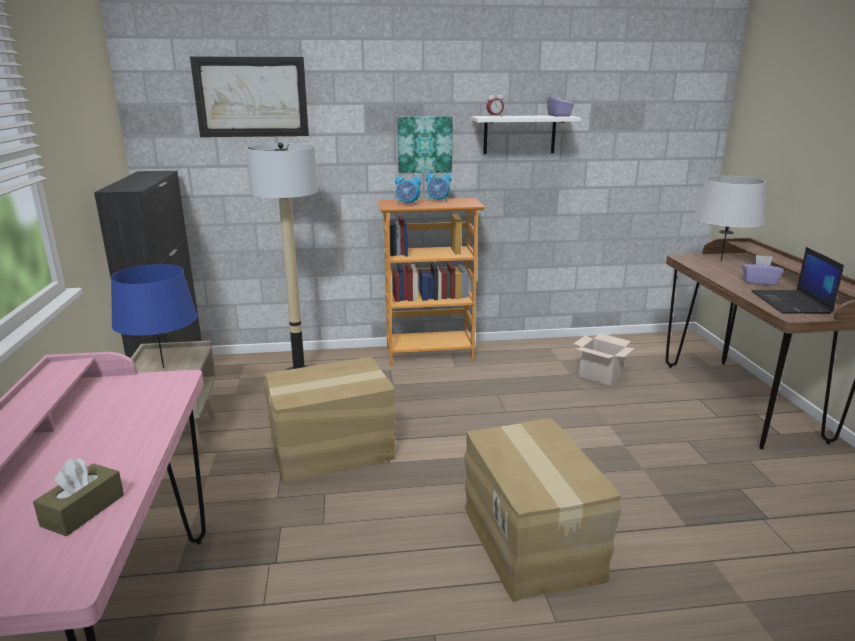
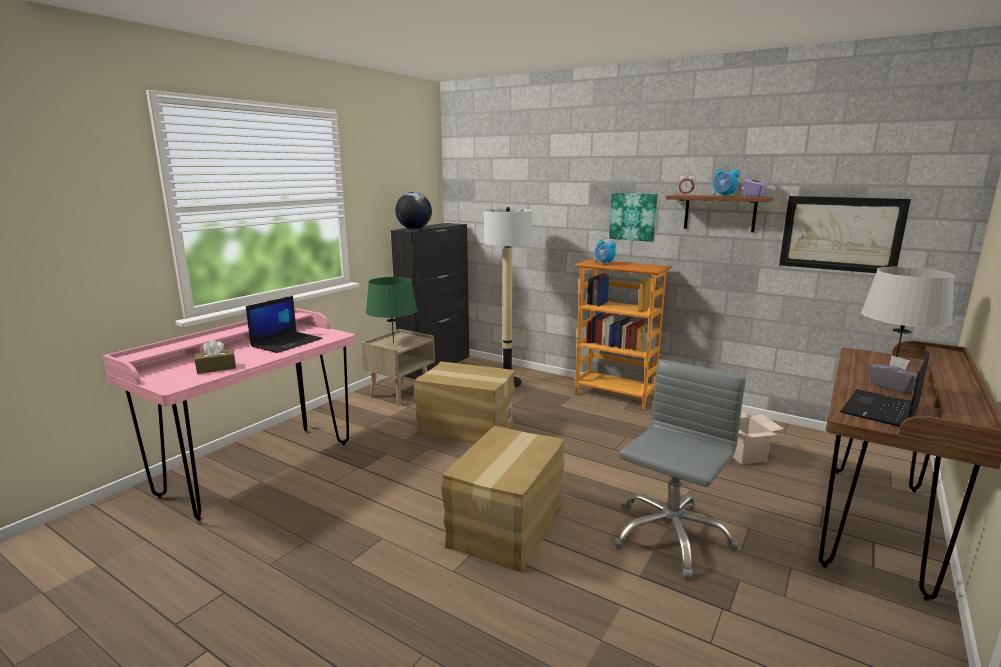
camera: 40 degrees right, 5 degrees down
blue table lamp [111,264,198,368] -> green table lamp [366,277,417,343]
picture [190,57,309,137] -> picture moved to [779,196,911,273]
alarm clock [426,169,452,202] -> alarm clock moved to [713,165,740,196]
white shelf [471,116,581,154] -> brown shelf [666,194,773,232]
purple tissue box [742,255,784,286] -> grey tissue box [869,356,917,394]
none -> laptop [246,296,323,353]
none -> globe [395,192,432,229]
none -> grey office chair [613,359,746,578]

